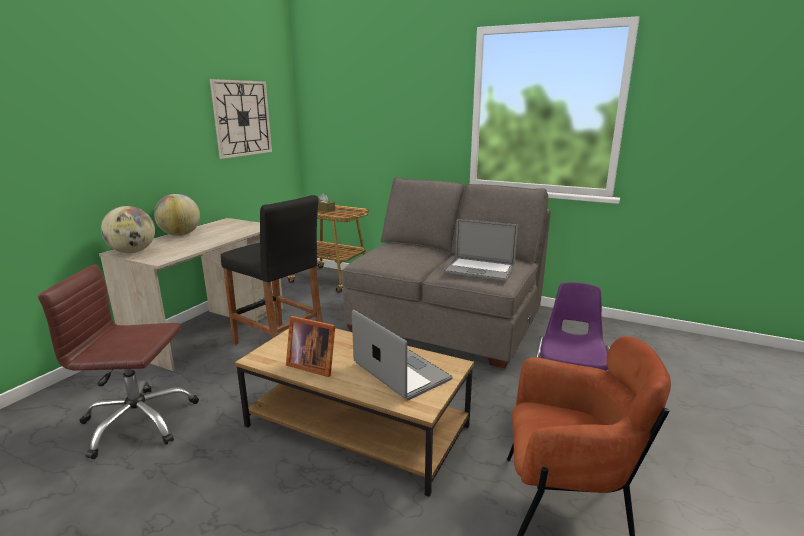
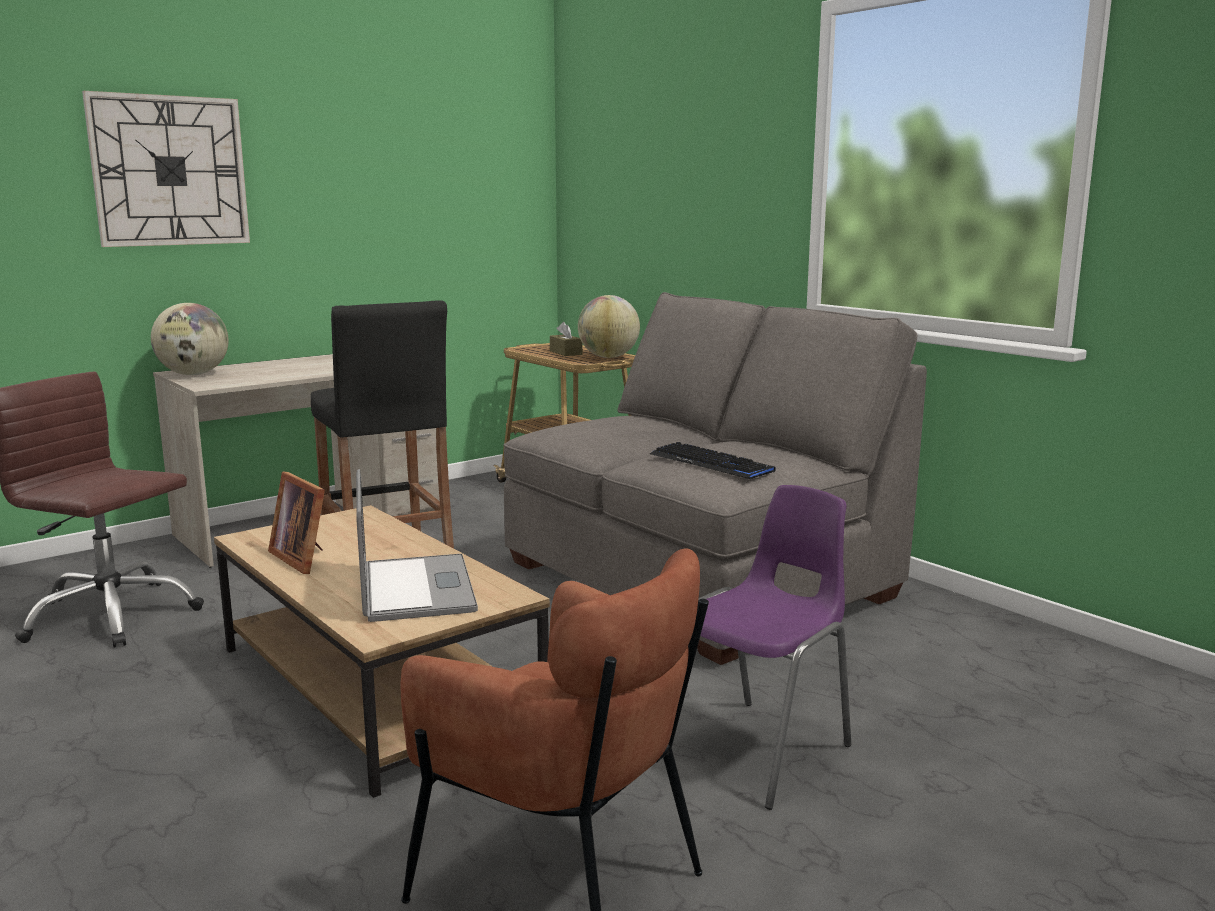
camera: 25 degrees right, 5 degrees down
globe [154,194,200,236] -> globe moved to [578,295,640,358]
wall clock [210,79,272,159] -> wall clock moved to [82,91,250,247]
laptop [443,219,518,281] -> keyboard [650,442,776,479]

